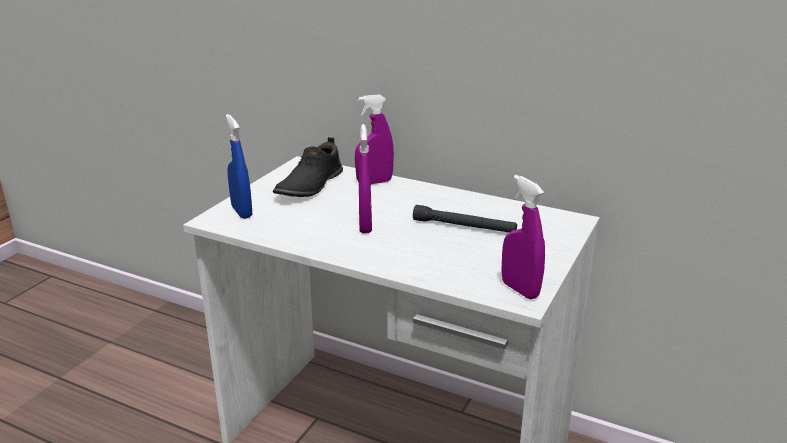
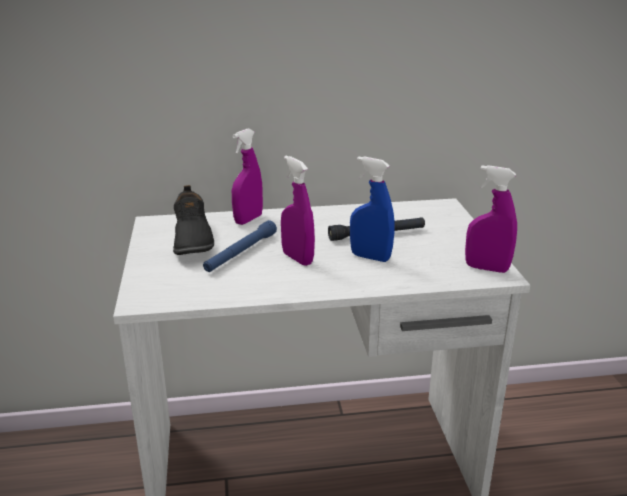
camera: 35 degrees left, 0 degrees up
blue spray bottle [226,114,252,219] -> blue spray bottle moved to [350,156,395,262]
none -> blue flashlight [203,220,277,272]

